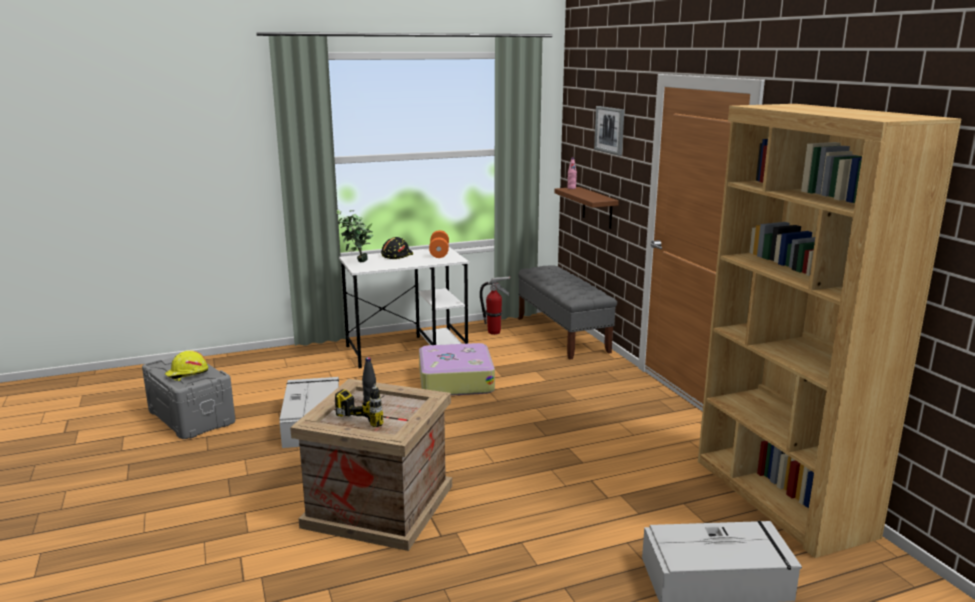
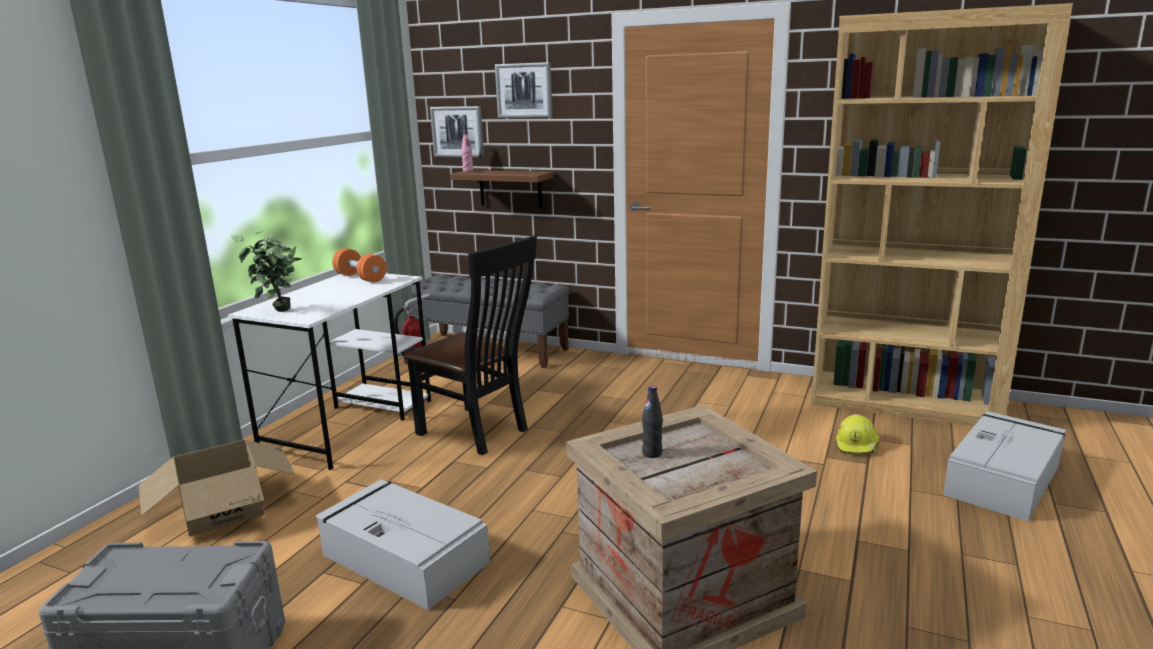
camera: 45 degrees left, 0 degrees up
yellow hard hat [165,350,208,381] -> yellow hard hat moved to [836,414,879,455]
power drill [335,384,385,427] -> none
black hard hat [381,237,413,259] -> none
suitcase [419,343,495,396] -> black chair [404,235,537,455]
none -> cardboard box [139,440,295,536]
none -> picture [430,106,484,158]

